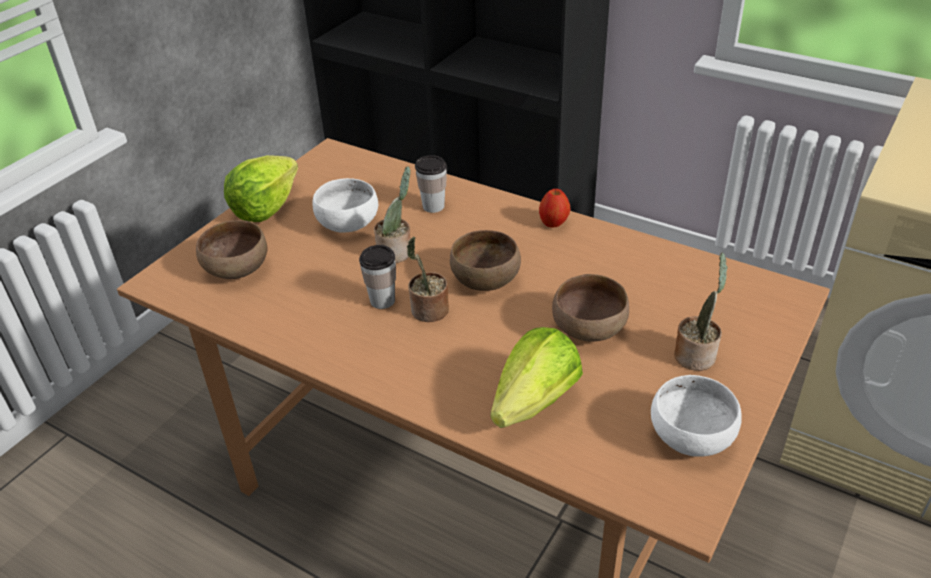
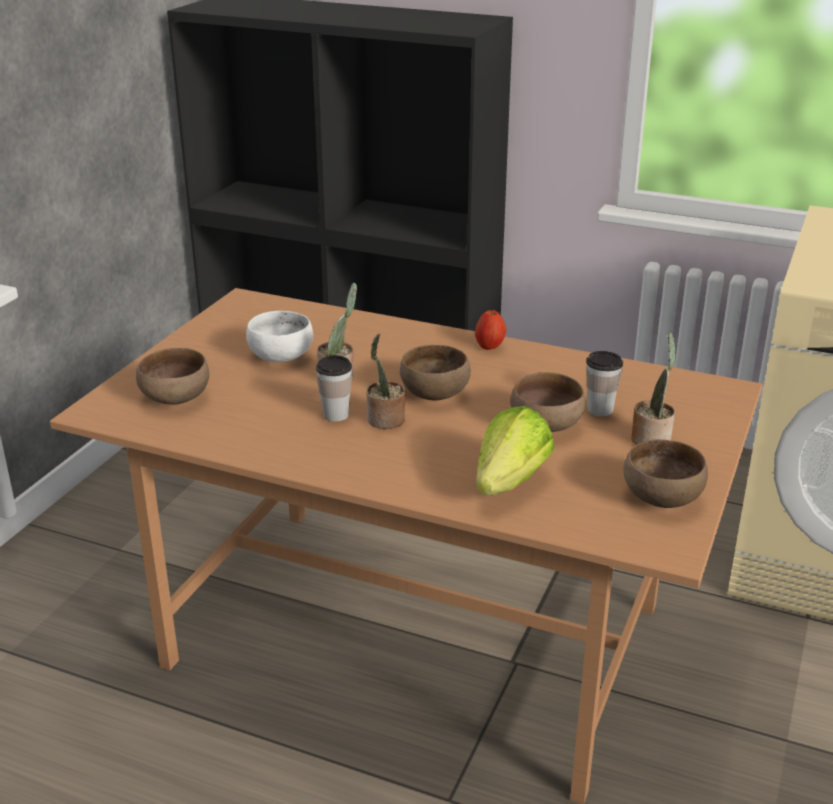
camera: 10 degrees left, 10 degrees down
lettuce [224,155,298,222] -> none
cup [415,155,447,213] -> cup moved to [586,351,623,416]
white bowl [651,375,742,457] -> brown bowl [623,439,708,508]

